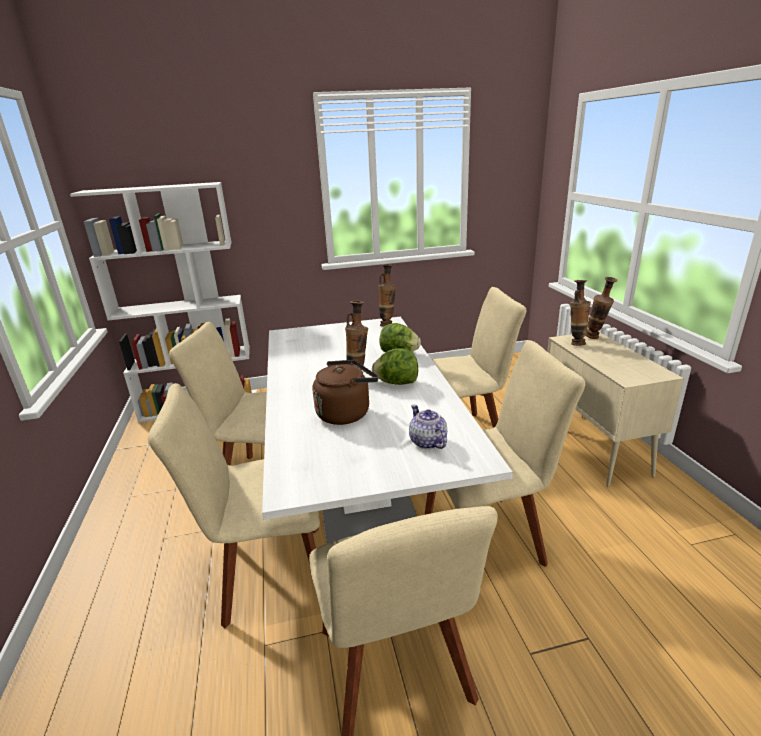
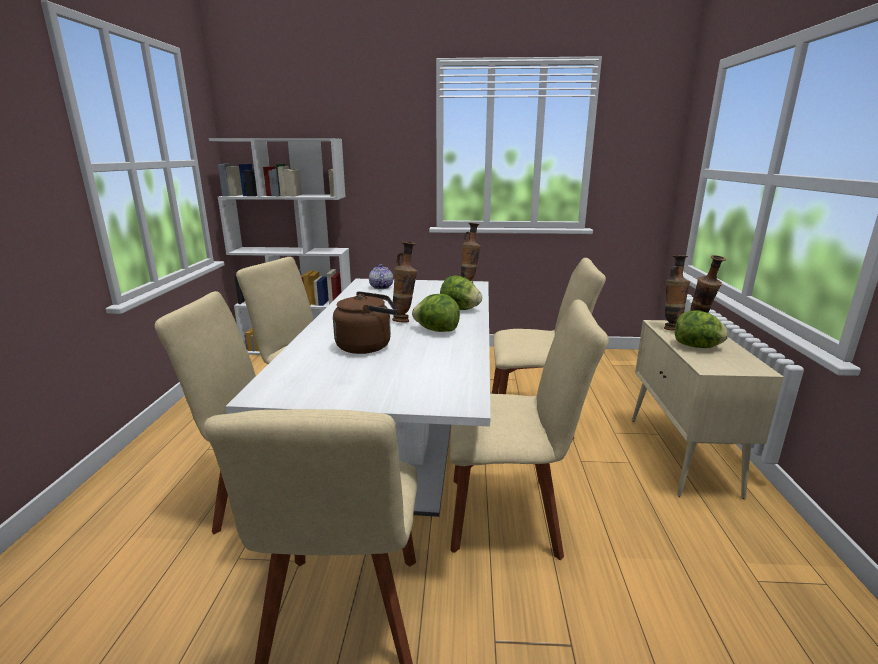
camera: 15 degrees right, 5 degrees down
teapot [409,405,447,449] -> teapot moved to [369,264,393,289]
none -> lettuce [675,310,728,348]

